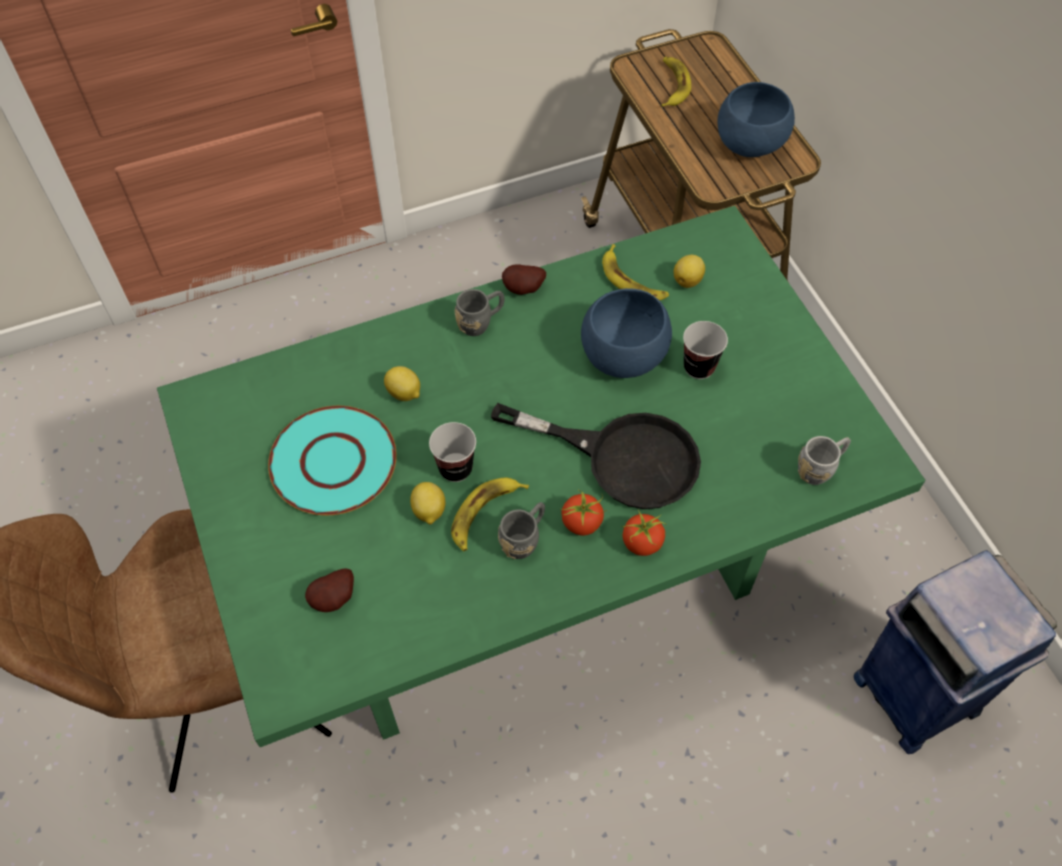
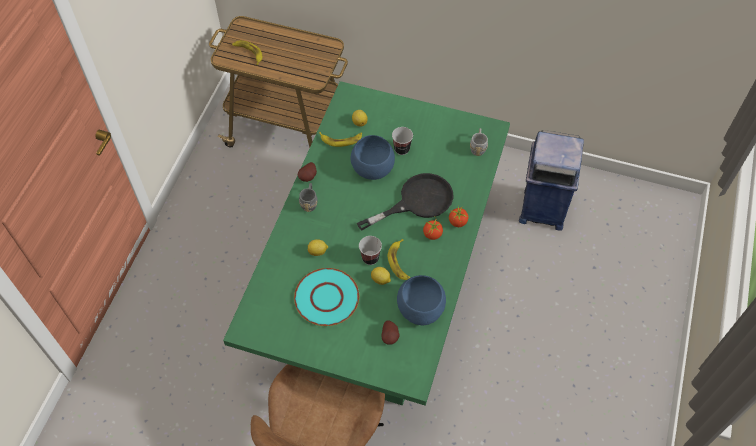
camera: 50 degrees left, 0 degrees up
grey mug [498,502,545,559] -> none
blue bowl [717,82,795,157] -> blue bowl moved to [397,275,446,325]

